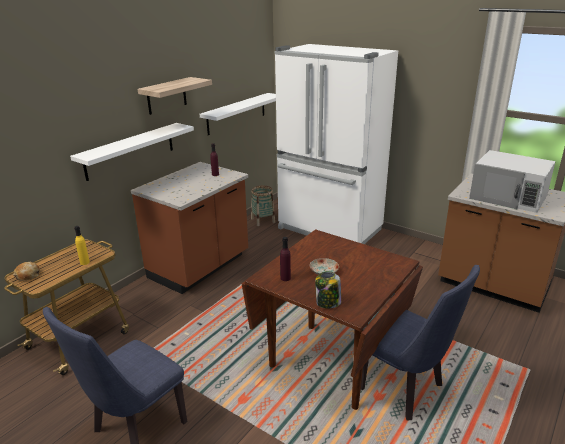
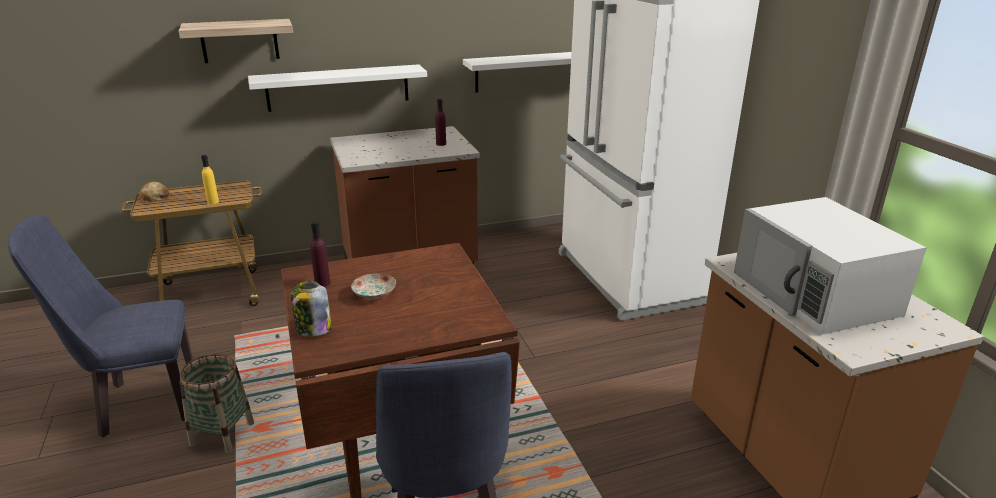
camera: 35 degrees right, 0 degrees up
shelf [138,77,212,115] -> shelf moved to [179,19,293,63]
basket [251,185,275,226] -> basket moved to [179,354,254,453]

